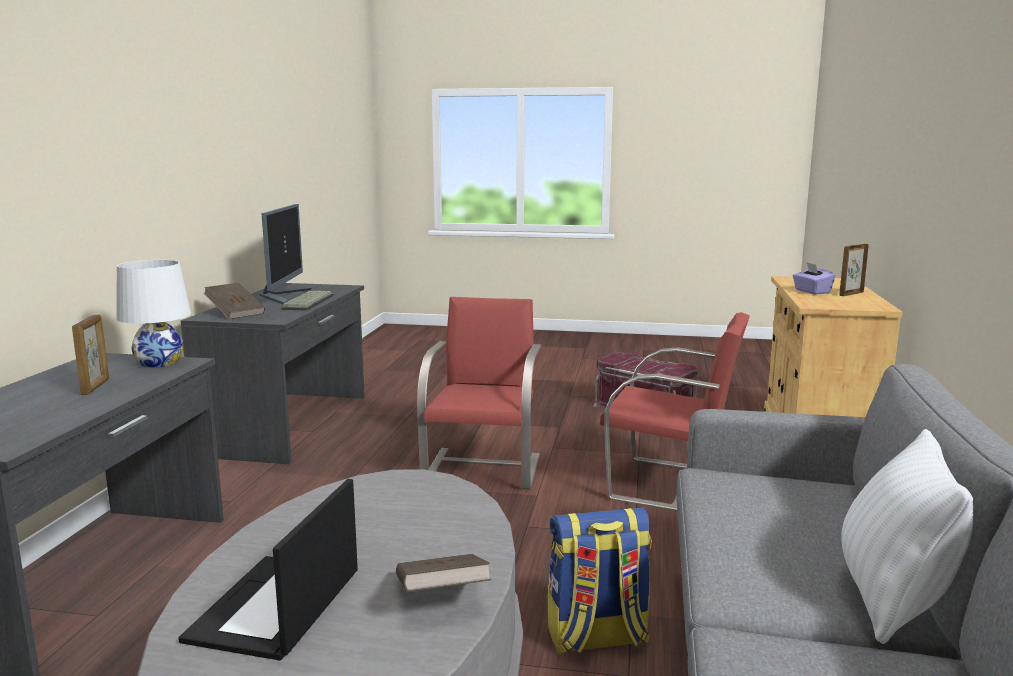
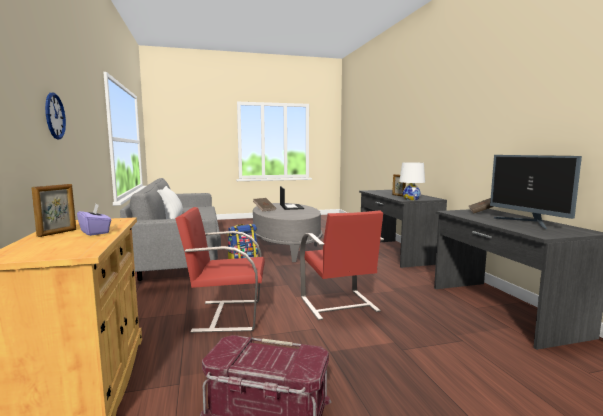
camera: 155 degrees right, 5 degrees down
keyboard [281,291,334,311] -> none
none -> wall clock [45,93,66,140]

